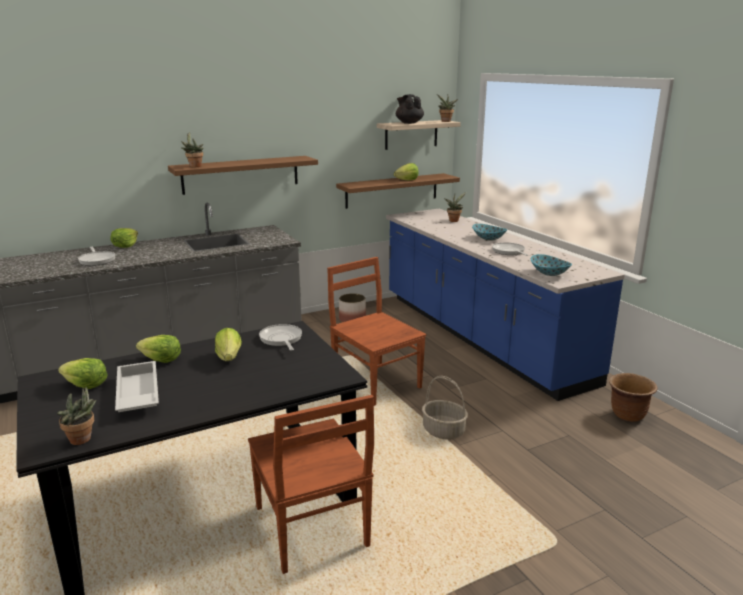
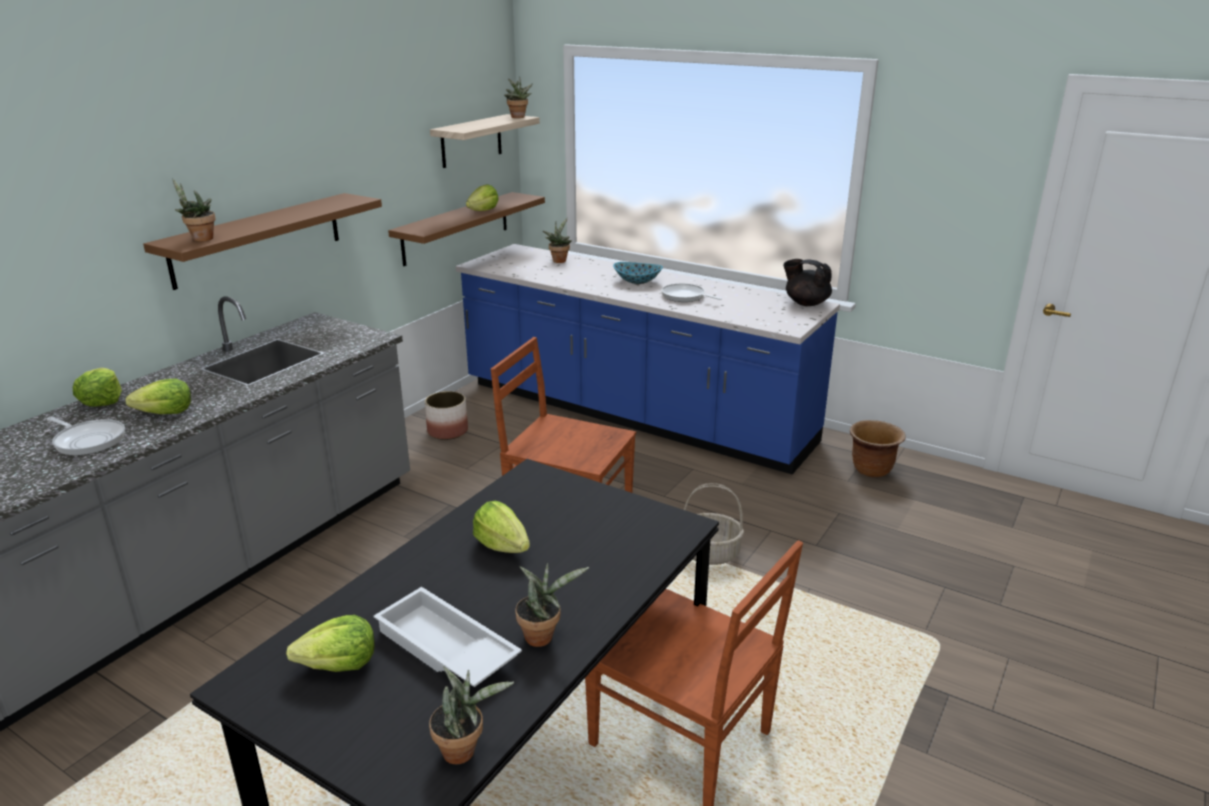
camera: 30 degrees left, 5 degrees up
lettuce [136,335,181,363] -> lettuce moved to [126,379,191,414]
frying pan [259,324,302,351] -> none
black teapot [396,94,424,124] -> black teapot moved to [783,259,832,306]
bowl [531,254,572,276] -> none
none -> potted plant [515,563,589,647]

